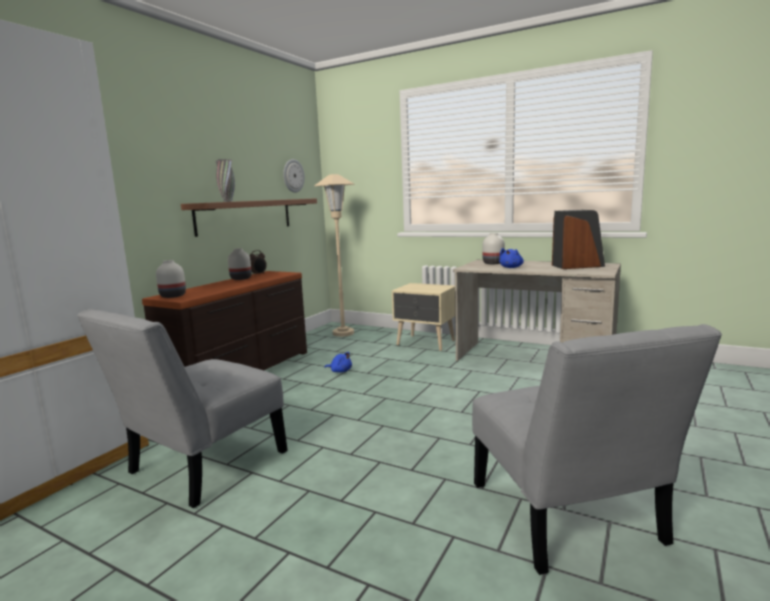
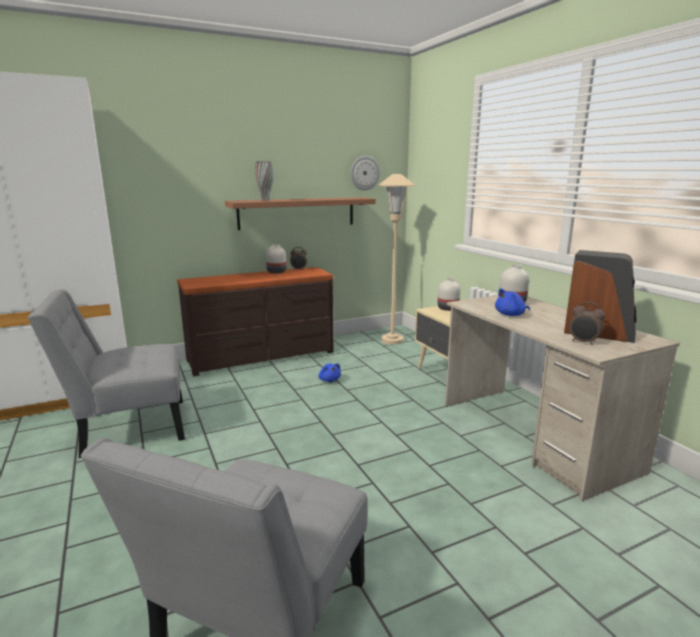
camera: 35 degrees right, 5 degrees up
white vase [156,260,186,298] -> white vase moved to [438,278,461,311]
none -> alarm clock [569,302,605,345]

